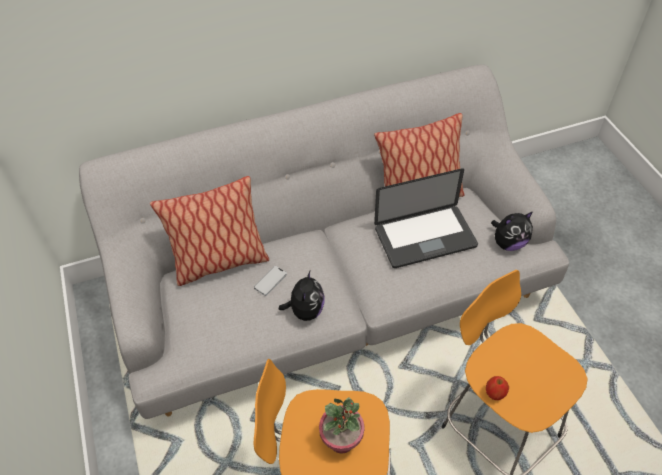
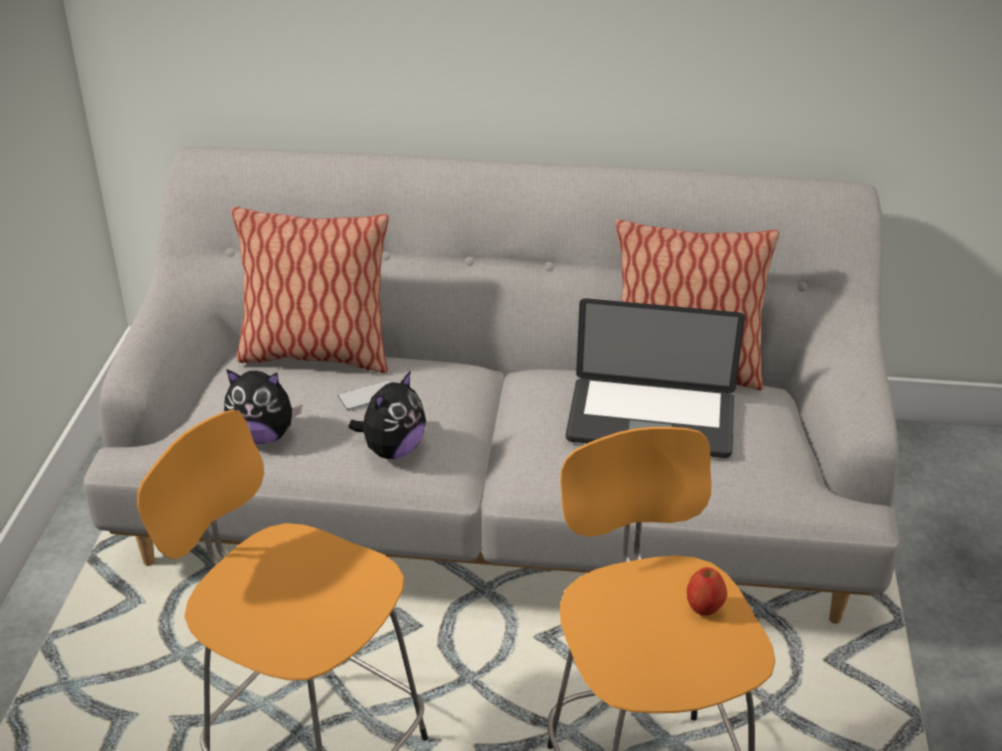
camera: 25 degrees right, 15 degrees down
potted plant [319,397,365,454] -> none
apple [486,376,509,400] -> apple moved to [687,567,727,616]
plush toy [491,212,533,251] -> plush toy moved to [224,369,302,444]

